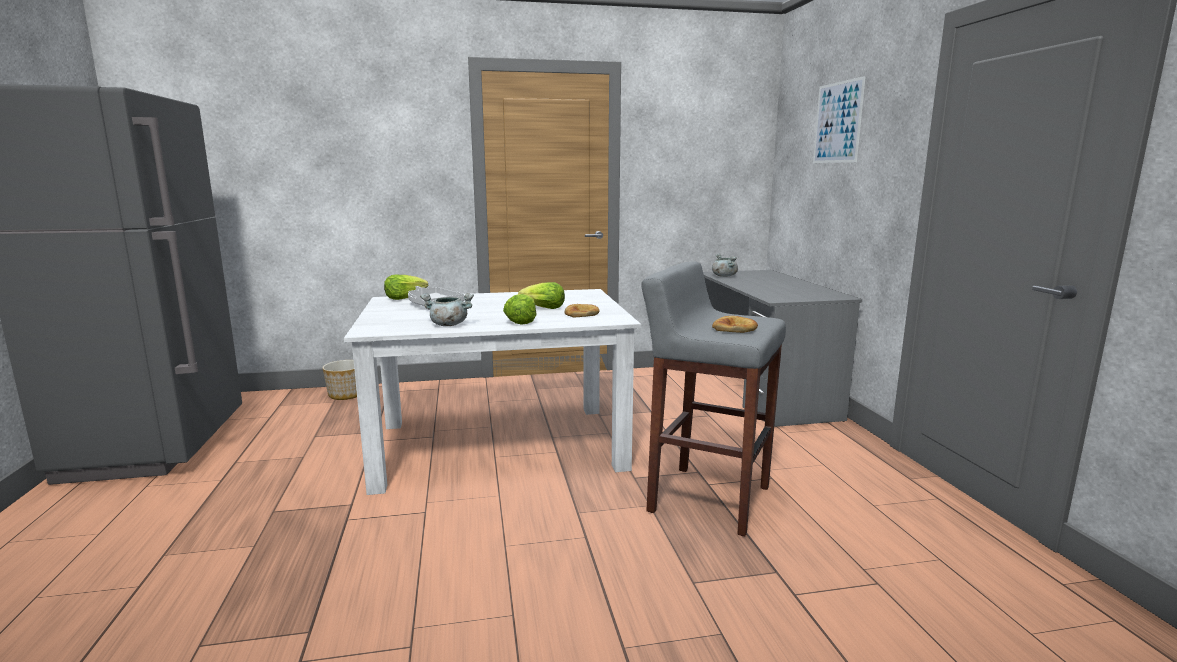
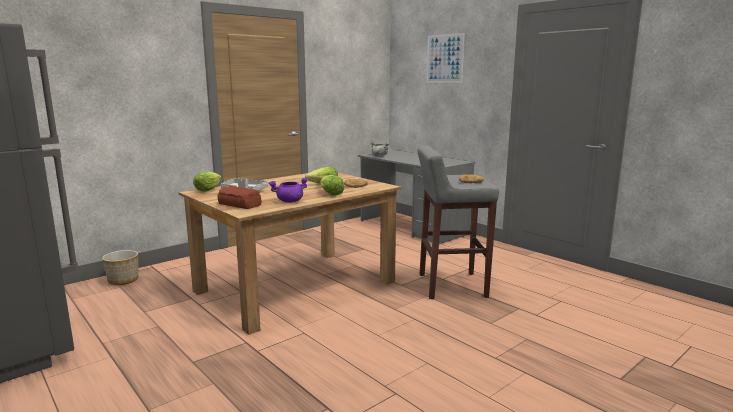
camera: 30 degrees left, 0 degrees up
white dining table [344,289,641,495] -> brown dining table [179,173,402,335]
grey cooking pot [420,293,474,326] -> purple cooking pot [269,178,308,203]
none -> bread [217,186,262,209]

